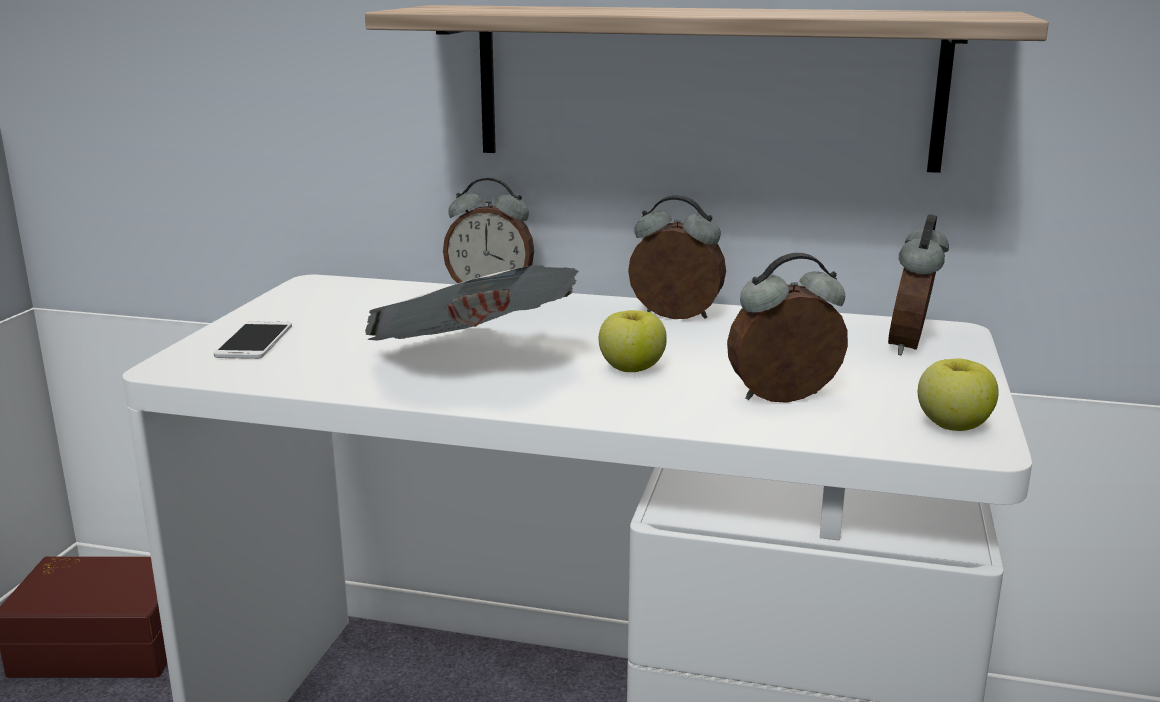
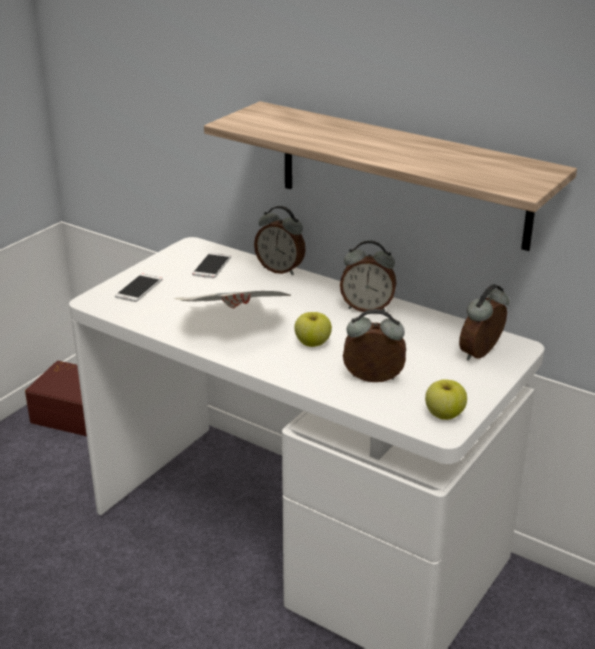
camera: 20 degrees right, 10 degrees up
alarm clock [628,195,726,319] -> alarm clock turned 150 degrees clockwise [340,240,396,312]
none -> phone [192,252,231,278]

